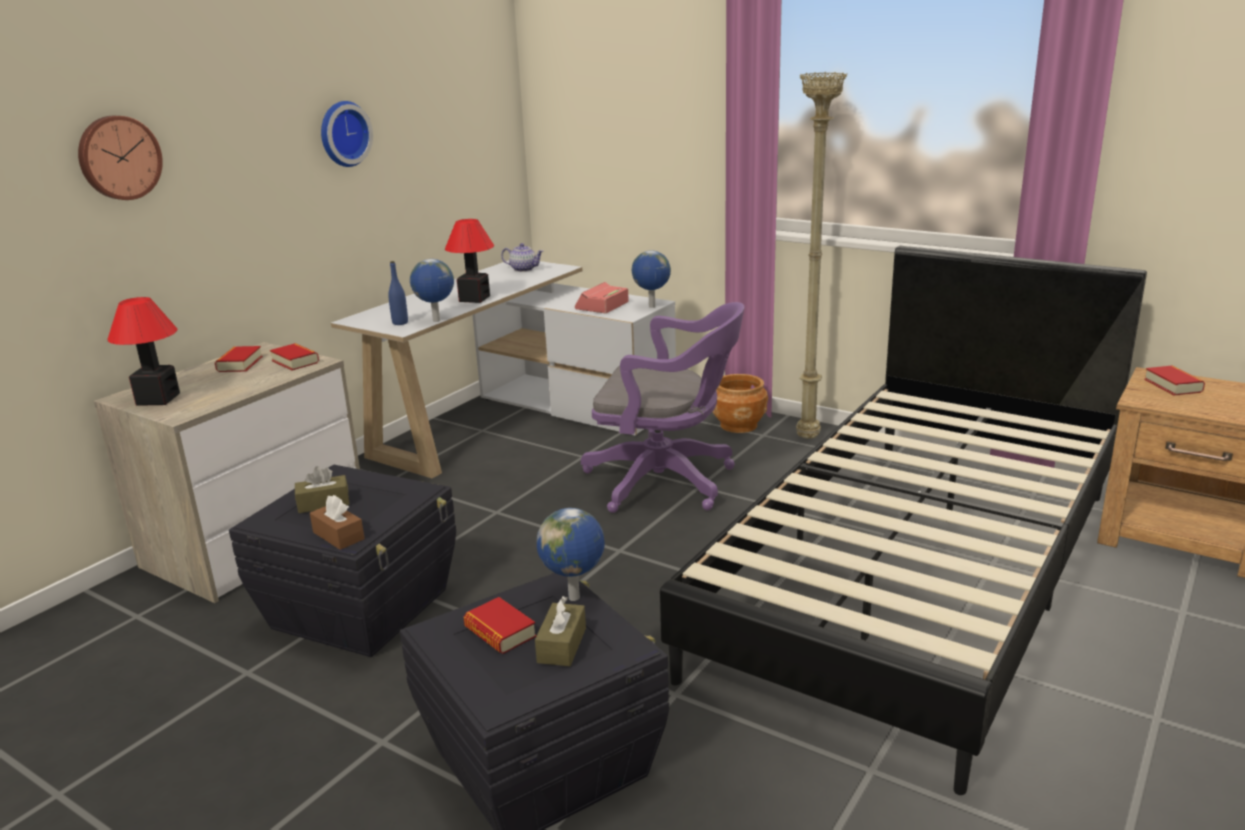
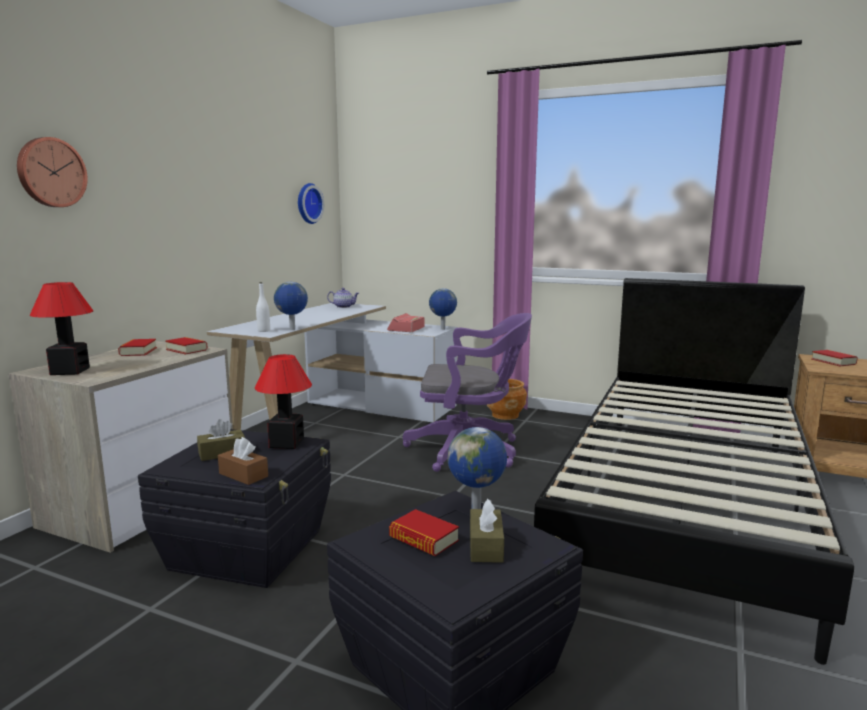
camera: 10 degrees left, 10 degrees down
wall clock [321,101,373,167] -> wall clock moved to [298,183,324,224]
blue bottle [388,261,408,325] -> white bottle [256,282,270,332]
table lamp [445,219,494,303] -> table lamp moved to [255,354,312,449]
beige floor lamp [796,72,847,439] -> none

